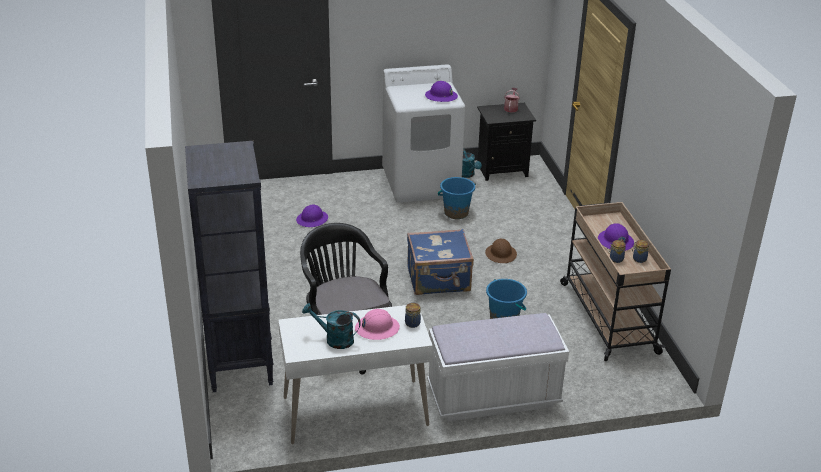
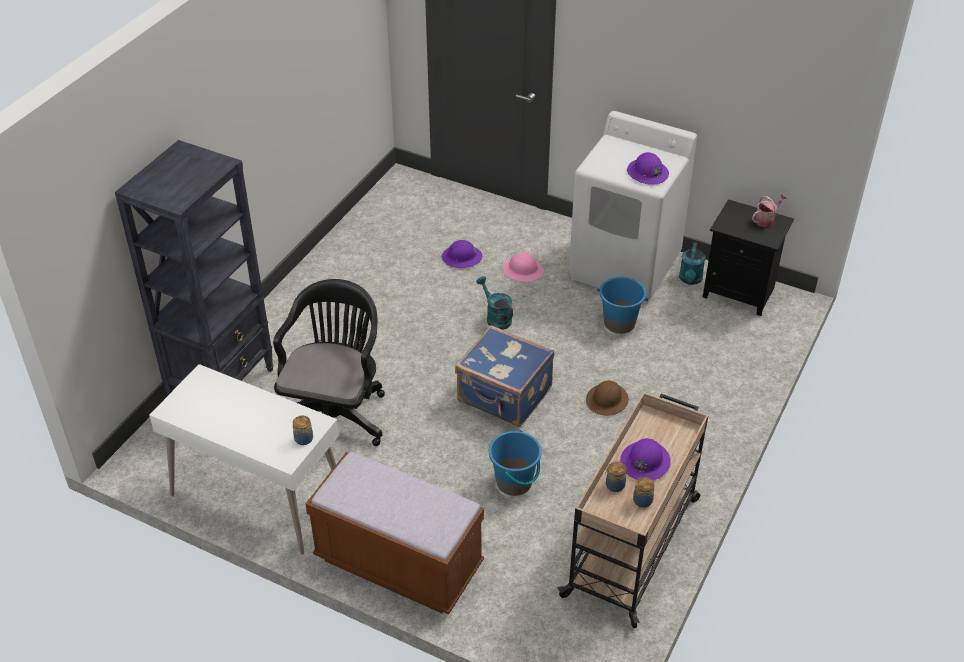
camera: 40 degrees right, 10 degrees up
turquoise watering can [302,303,361,349] -> turquoise watering can moved to [476,276,513,330]
pink hard hat [355,309,400,340] -> pink hard hat moved to [503,253,543,282]
white bench [427,313,569,421] -> brown bench [305,452,484,614]

